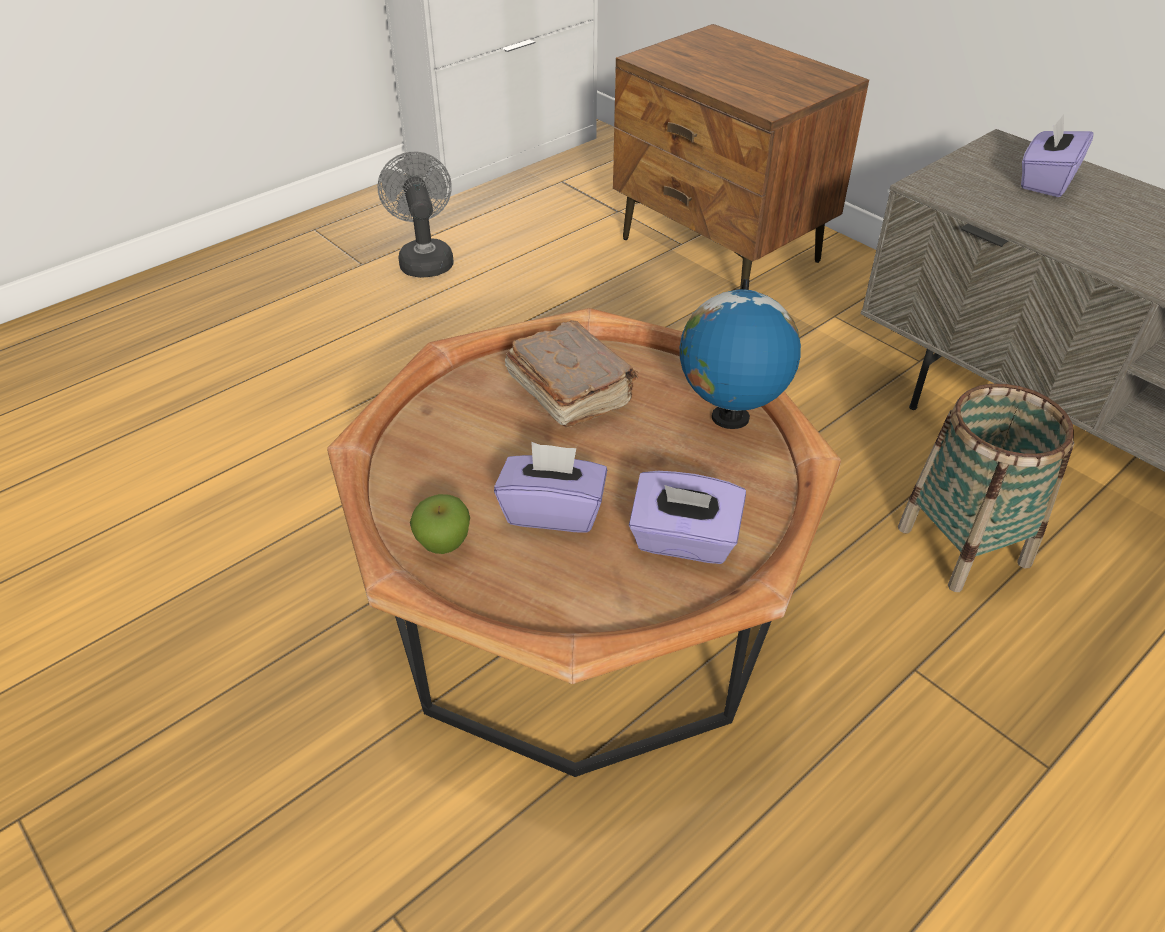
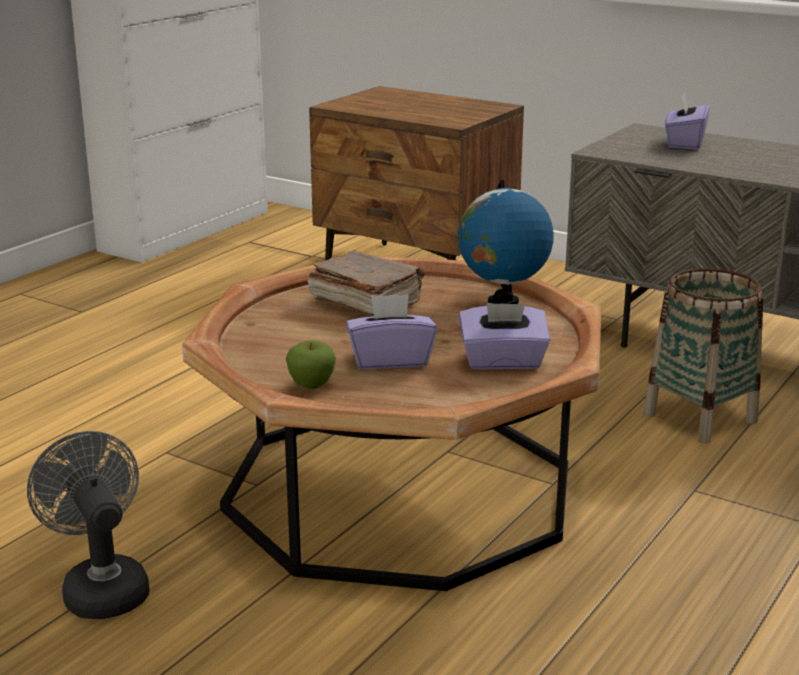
camera: 15 degrees left, 20 degrees down
grey fan [377,152,454,278] -> grey fan moved to [27,431,149,619]

